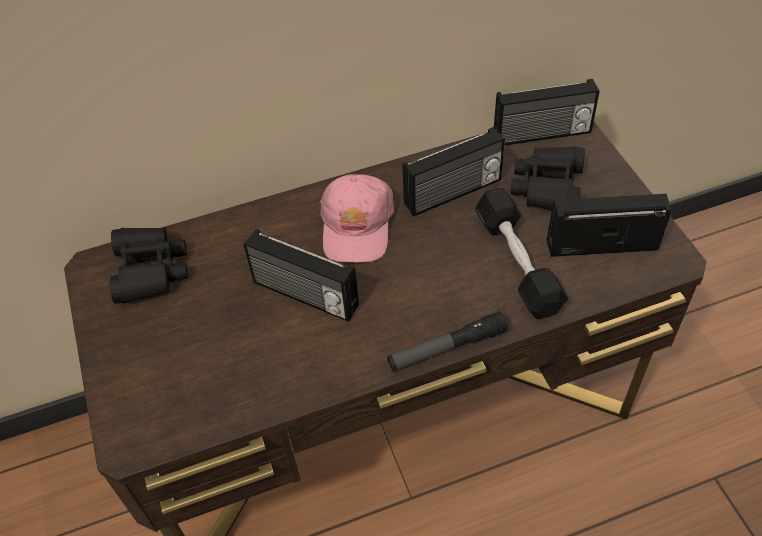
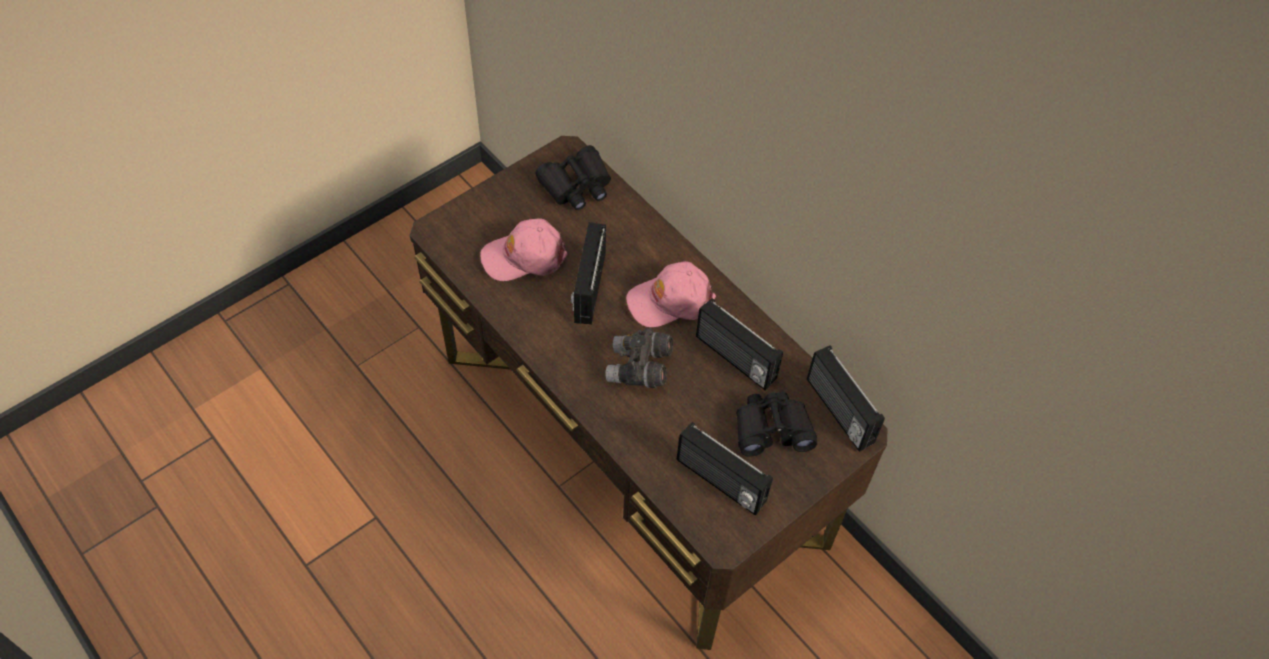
camera: 65 degrees right, 5 degrees up
flashlight [387,311,508,371] -> none
black dumbbell [475,188,568,319] -> none
radio [547,194,671,257] -> radio turned 150 degrees clockwise [677,422,773,516]
none -> pink cap [480,218,567,281]
none -> grey binoculars [605,328,673,388]

